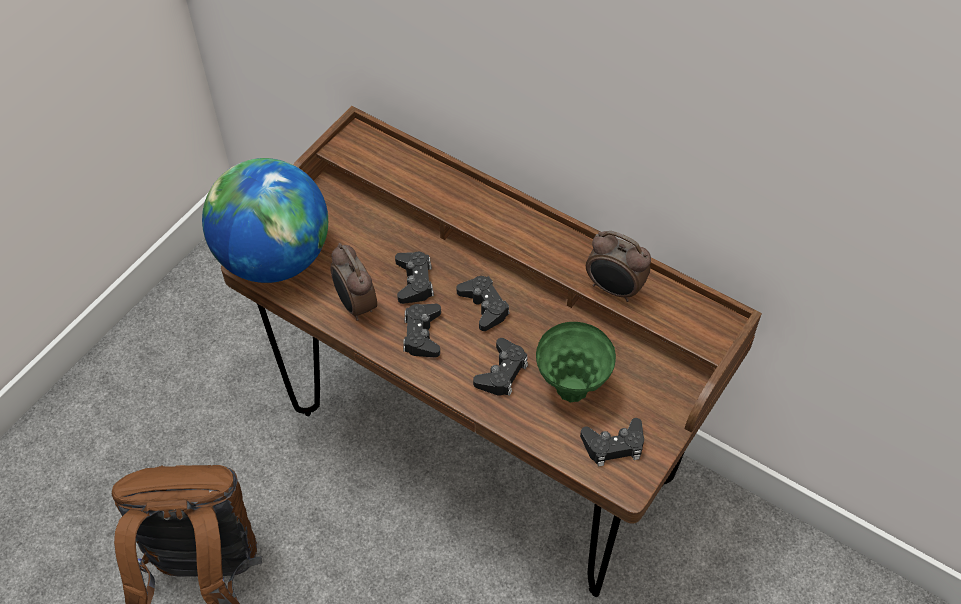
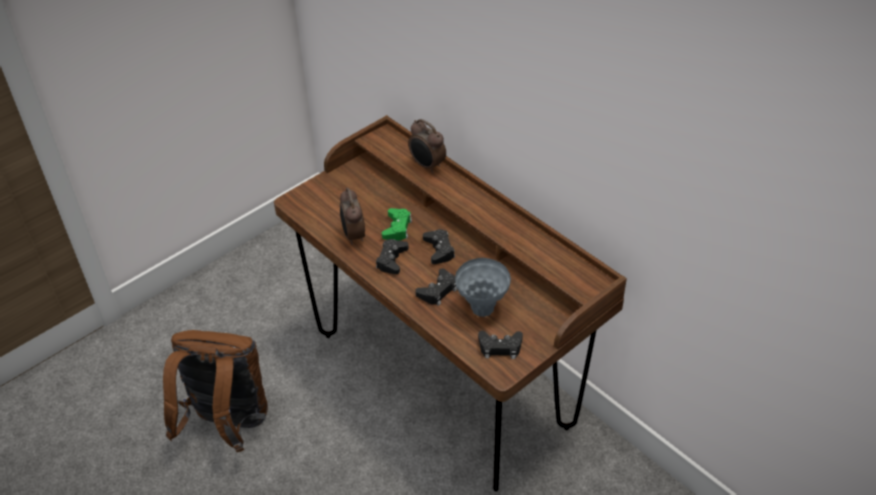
camera: 15 degrees right, 10 degrees down
globe [202,158,328,283] -> none
black game controller [395,252,434,304] -> green game controller [382,208,412,241]
green vase [536,322,616,402] -> grey vase [455,258,511,317]
alarm clock [586,231,651,302] -> alarm clock moved to [408,119,446,173]

